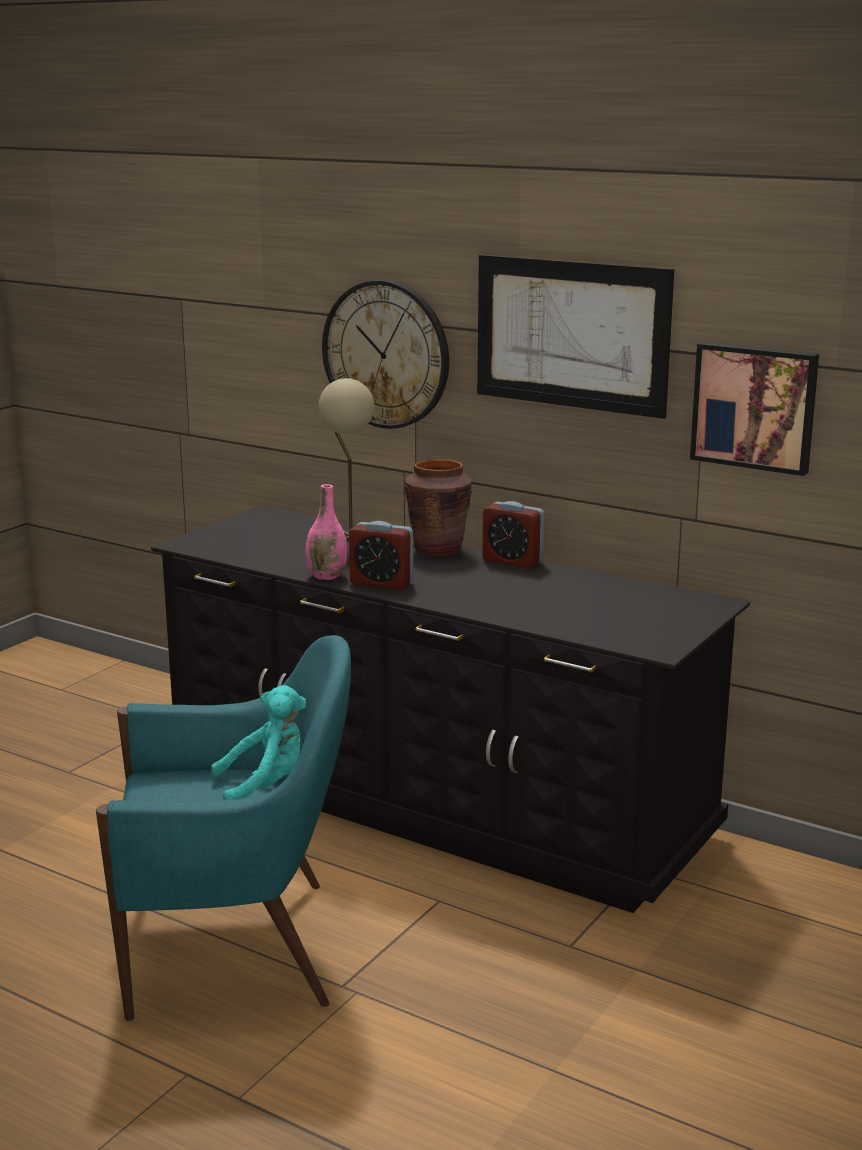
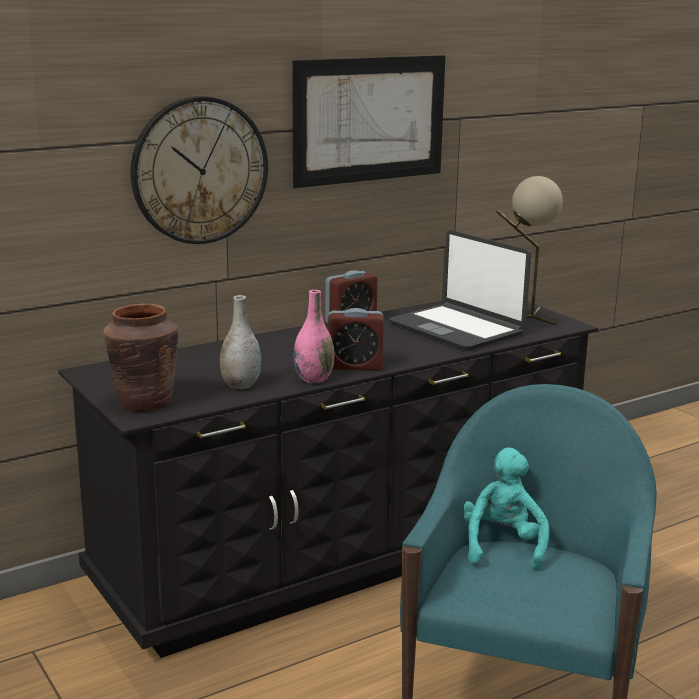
camera: 65 degrees left, 0 degrees up
beige table lamp [319,378,374,541] -> beige table lamp moved to [496,176,563,325]
alarm clock [349,521,413,590] -> alarm clock turned 45 degrees clockwise [328,308,384,370]
brown vase [405,459,472,557] -> brown vase moved to [103,303,178,412]
picture [690,342,819,476] -> none
none -> grey vase [220,295,261,389]
none -> laptop [389,230,531,350]

